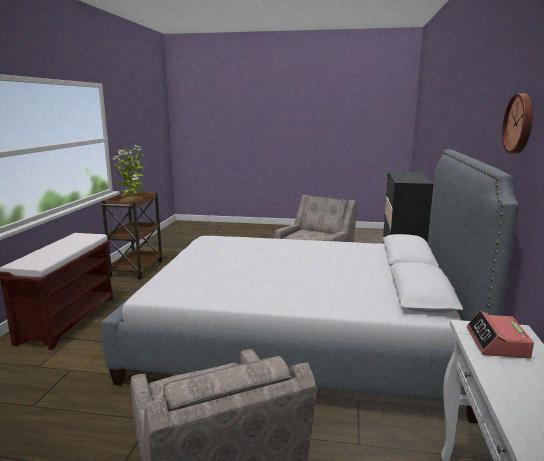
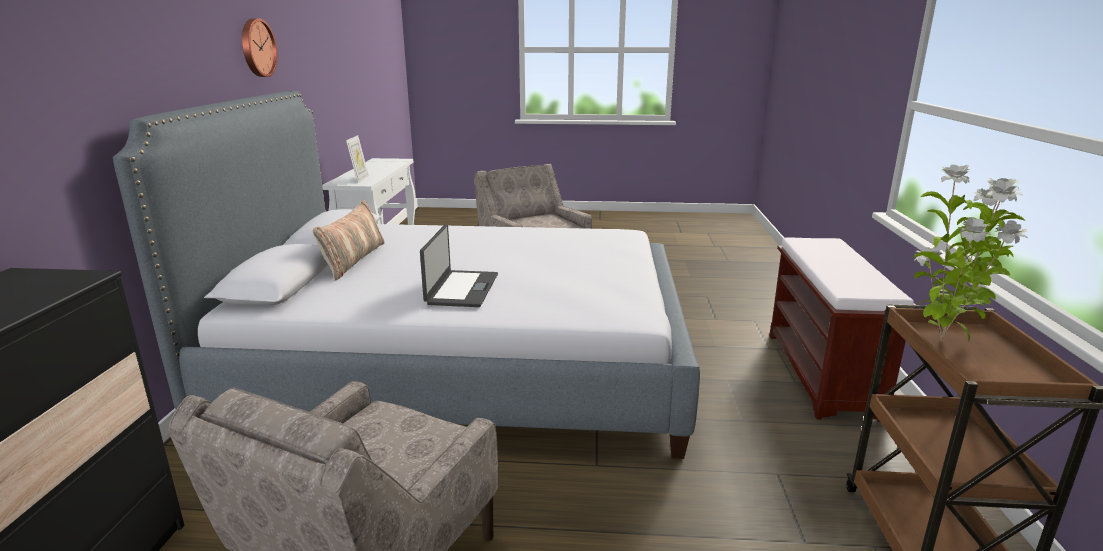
camera: 175 degrees right, 5 degrees up
alarm clock [467,311,534,359] -> picture frame [346,135,369,183]
none -> pillow [312,200,385,280]
none -> laptop [420,224,498,307]

